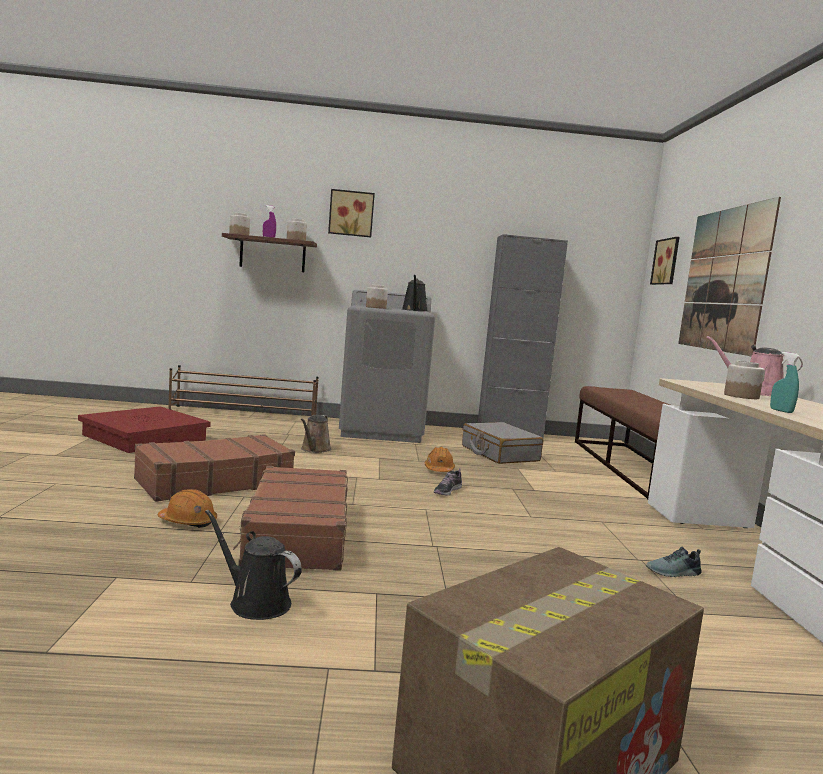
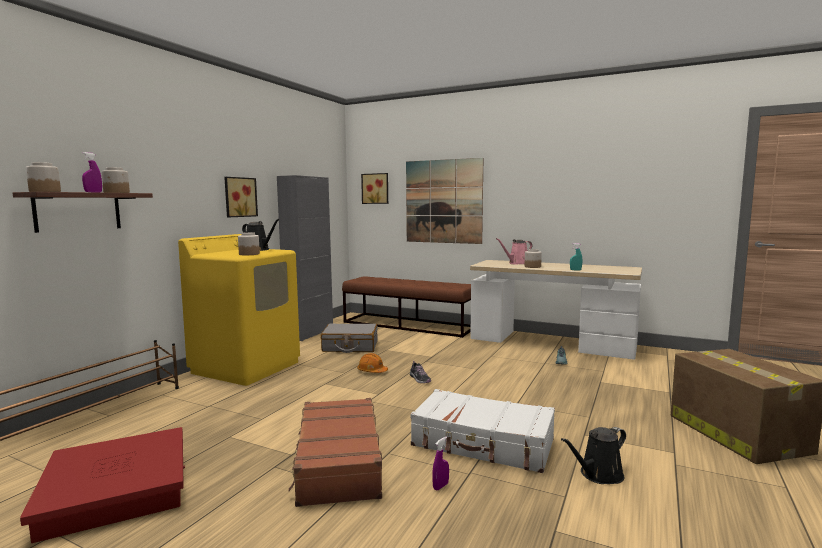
camera: 60 degrees left, 0 degrees up
orange hard hat [158,489,217,528] -> purple spray bottle [432,437,449,490]
brown suitcase [233,466,348,571] -> white suitcase [411,389,555,473]
brown watering can [301,415,331,453] -> none
picture [328,189,375,237] -> picture moved to [224,177,258,217]
grey washing machine [339,290,435,443] -> yellow washing machine [178,234,300,386]

